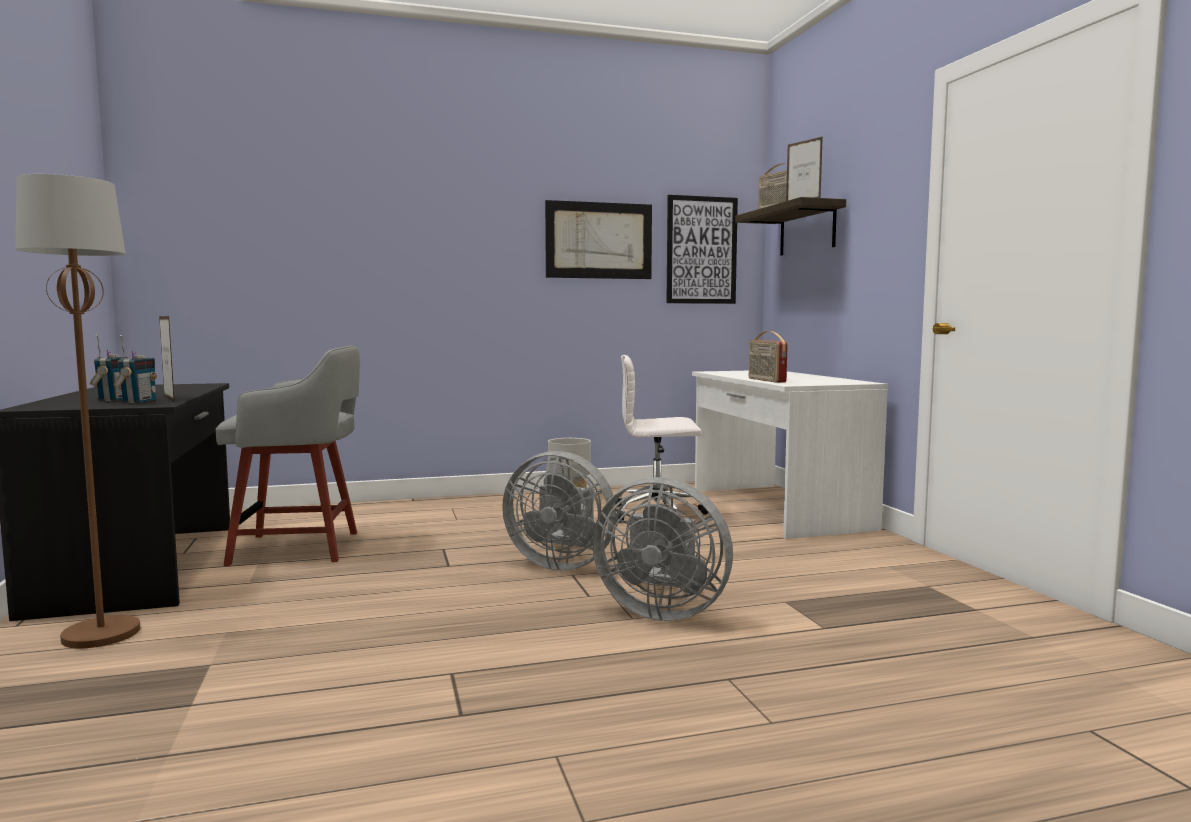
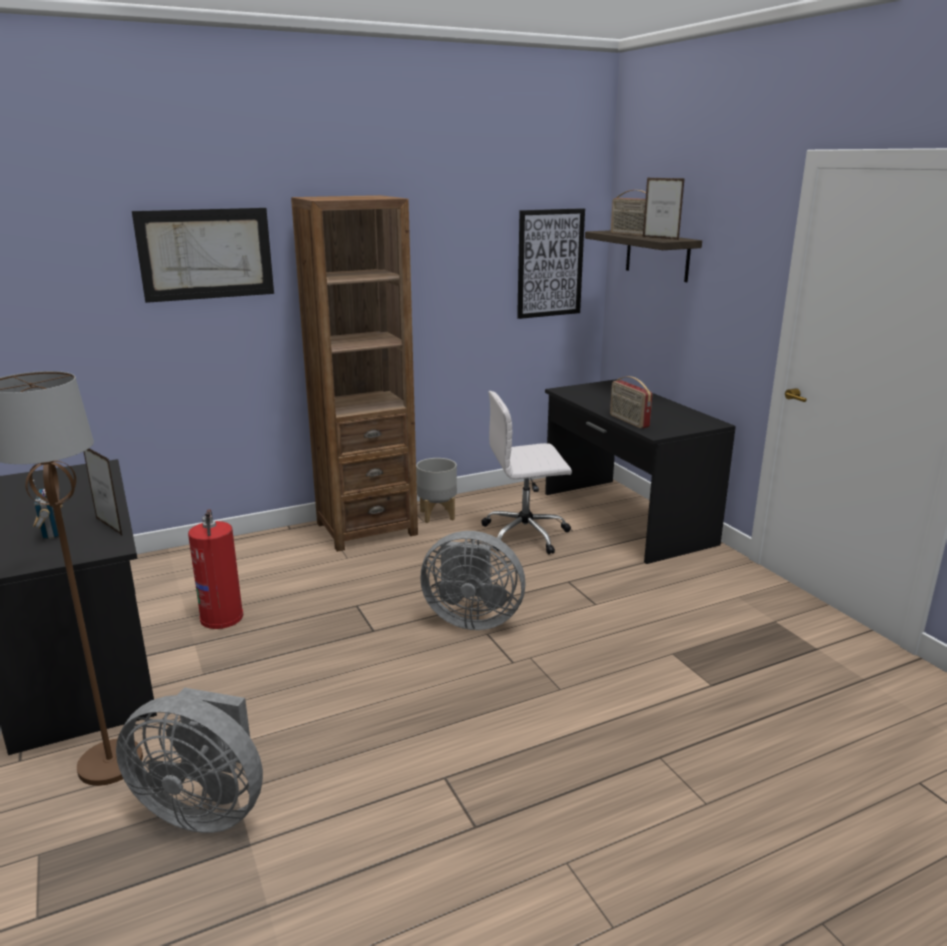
camera: 10 degrees left, 15 degrees up
radio [114,335,157,403] -> none
grey stool [216,345,360,566] -> fire extinguisher [188,509,243,629]
picture [545,200,652,279] -> picture moved to [132,208,274,303]
grey fan [593,477,733,621] -> grey fan moved to [116,687,263,833]
white desk [692,371,888,539] -> black desk [545,379,736,564]
none -> brown bookcase [291,195,418,552]

